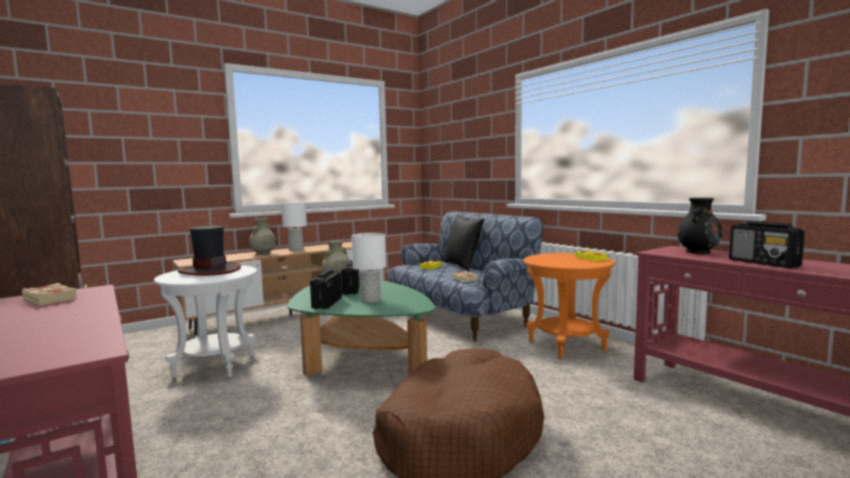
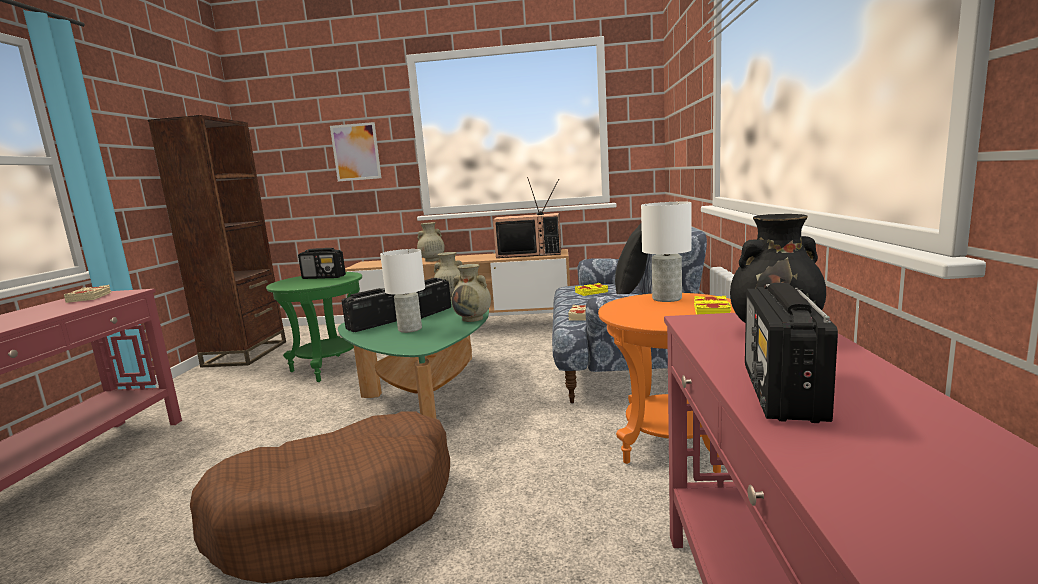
camera: 40 degrees right, 5 degrees up
white side table [154,265,257,378] -> green side table [266,272,362,382]
hat [178,226,241,276] -> radio [298,248,346,279]
white table lamp [281,203,307,251] -> white table lamp moved to [641,202,692,302]
none -> picture [330,122,381,181]
none -> beige vase [451,264,491,322]
none -> television [493,177,561,258]

